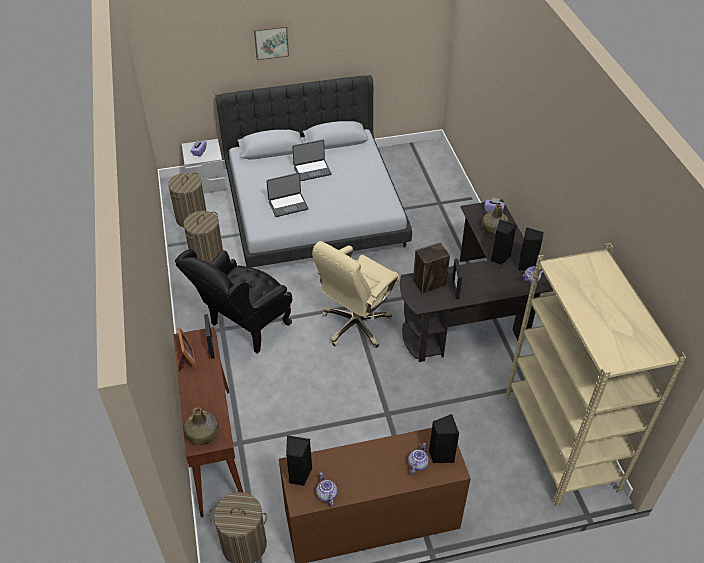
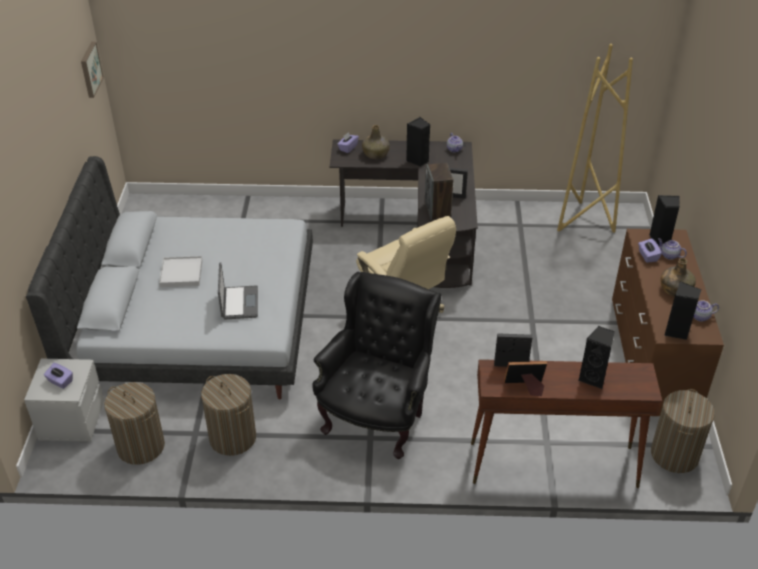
camera: 75 degrees left, 5 degrees down
black armchair [175,249,292,354] -> black armchair turned 120 degrees counterclockwise [312,272,441,459]
green bottle [184,407,219,445] -> green bottle moved to [661,258,696,297]
picture [254,25,289,60] -> picture moved to [81,42,104,98]
laptop [292,140,332,181] -> white tray [159,256,203,287]
beige bookcase [505,243,686,506] -> yellow clothes rack [557,44,633,233]
black speaker [518,227,543,271] -> black speaker moved to [578,326,615,389]
none -> purple tissue box [638,238,662,263]

